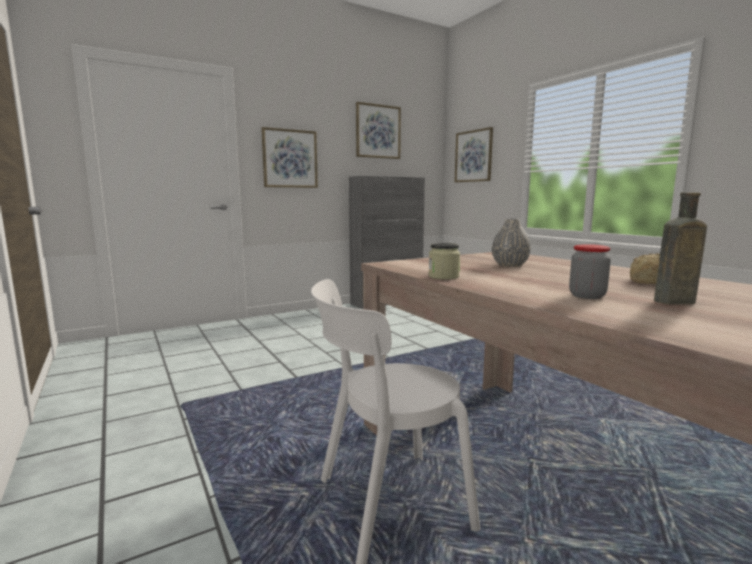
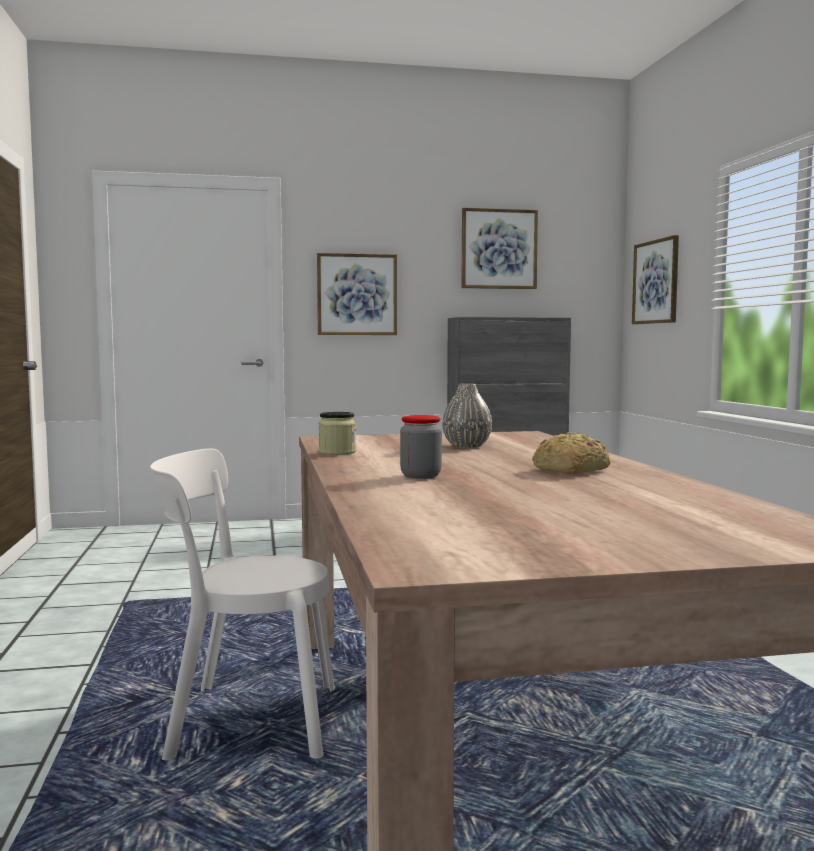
camera: 20 degrees right, 5 degrees down
brown bottle [654,192,707,304] -> none

